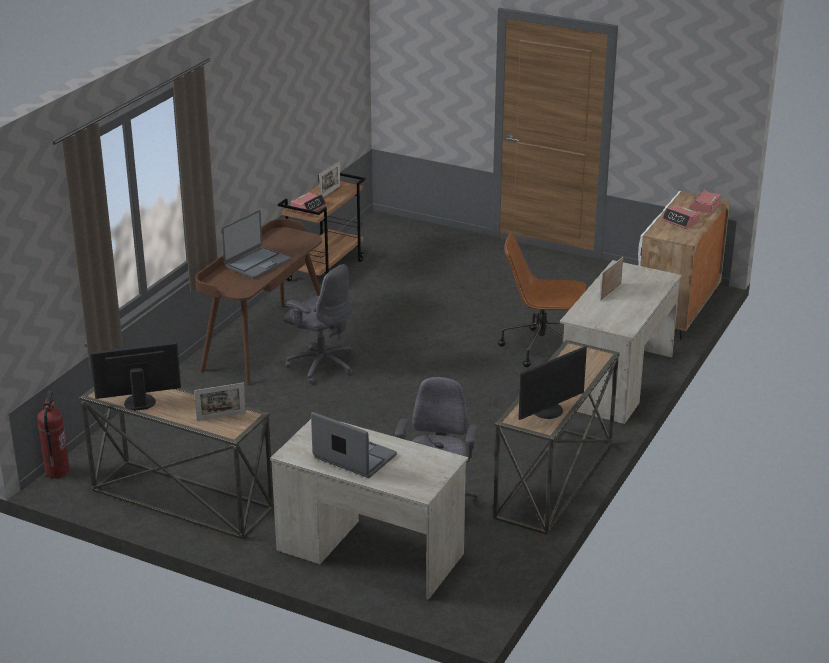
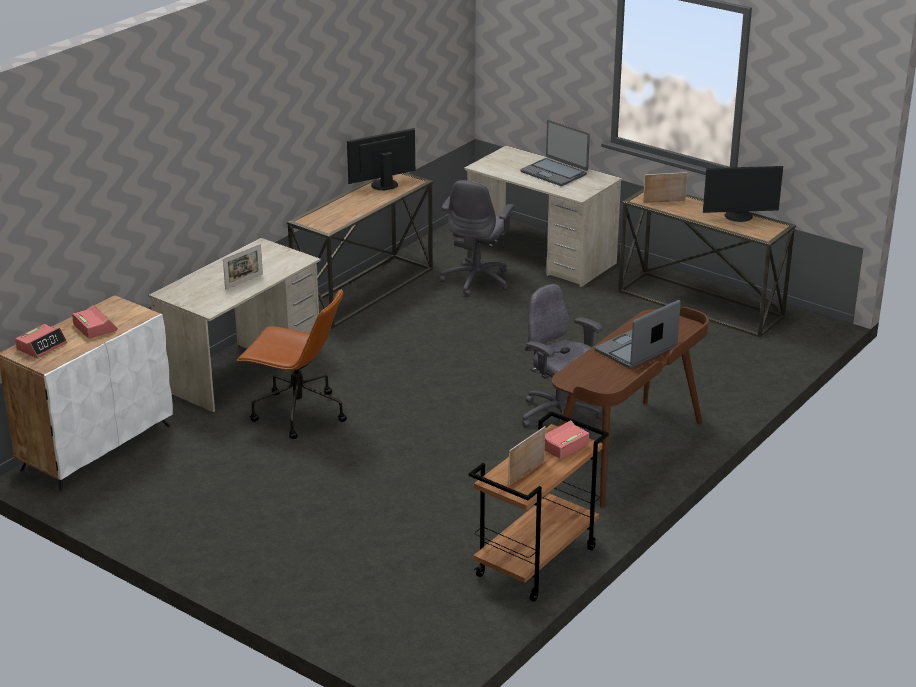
camera: 170 degrees left, 0 degrees up
fire extinguisher [37,391,70,478] -> none

